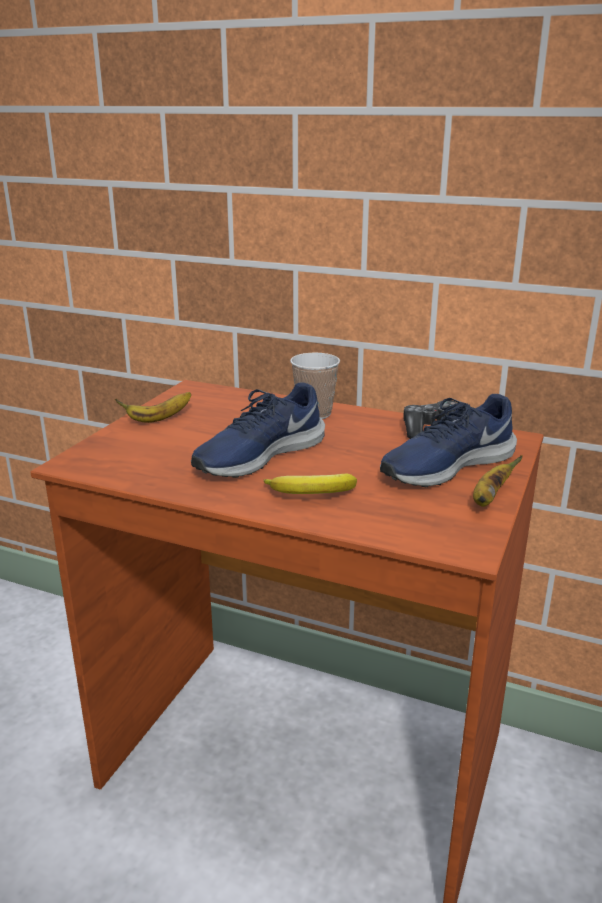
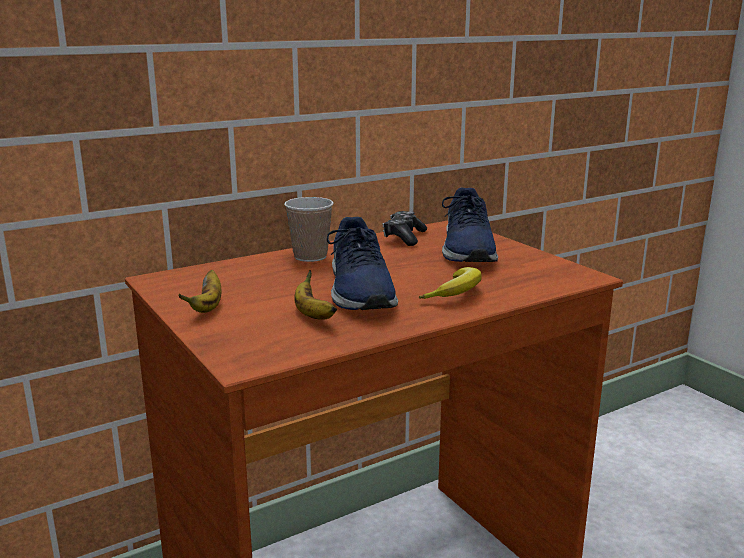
camera: 55 degrees left, 5 degrees down
banana [473,455,523,507] -> banana moved to [294,270,337,320]

